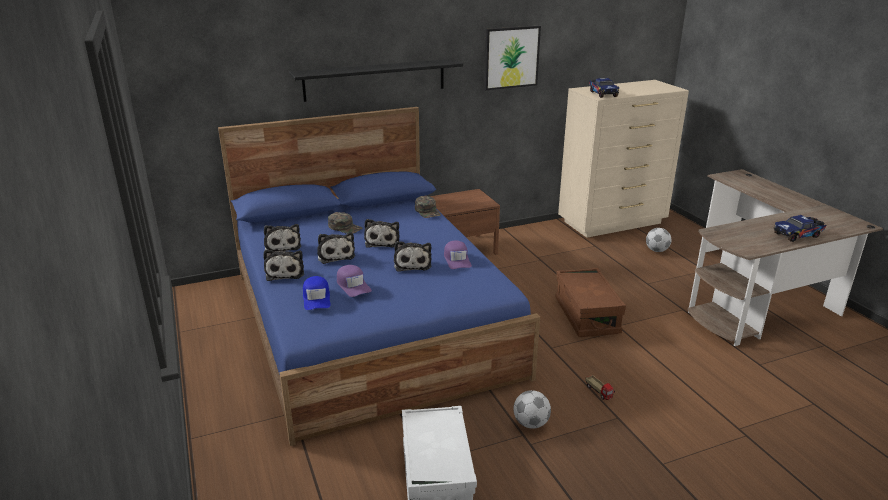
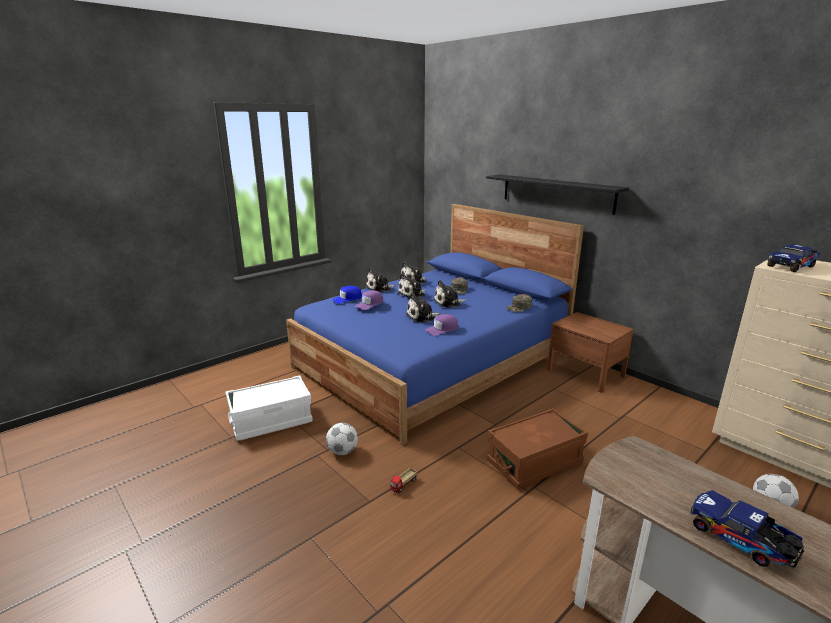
camera: 70 degrees right, 5 degrees down
picture [484,26,541,90] -> none

